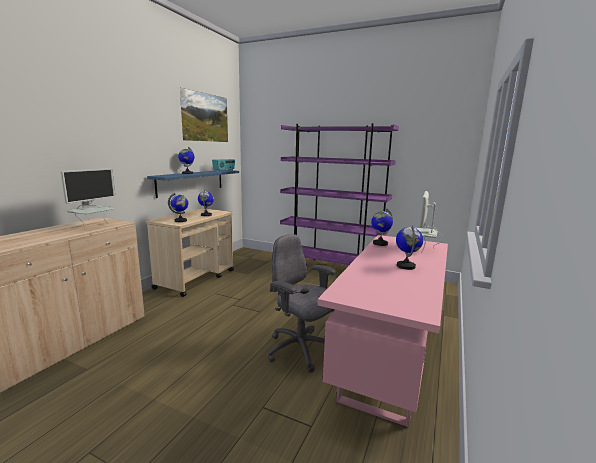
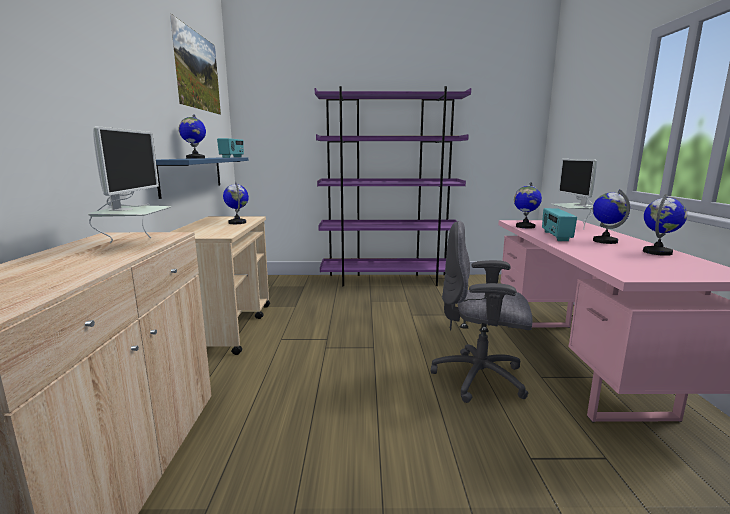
camera: 25 degrees left, 0 degrees up
globe [168,193,188,222] -> globe moved to [643,194,687,256]
none -> radio [542,208,577,241]

